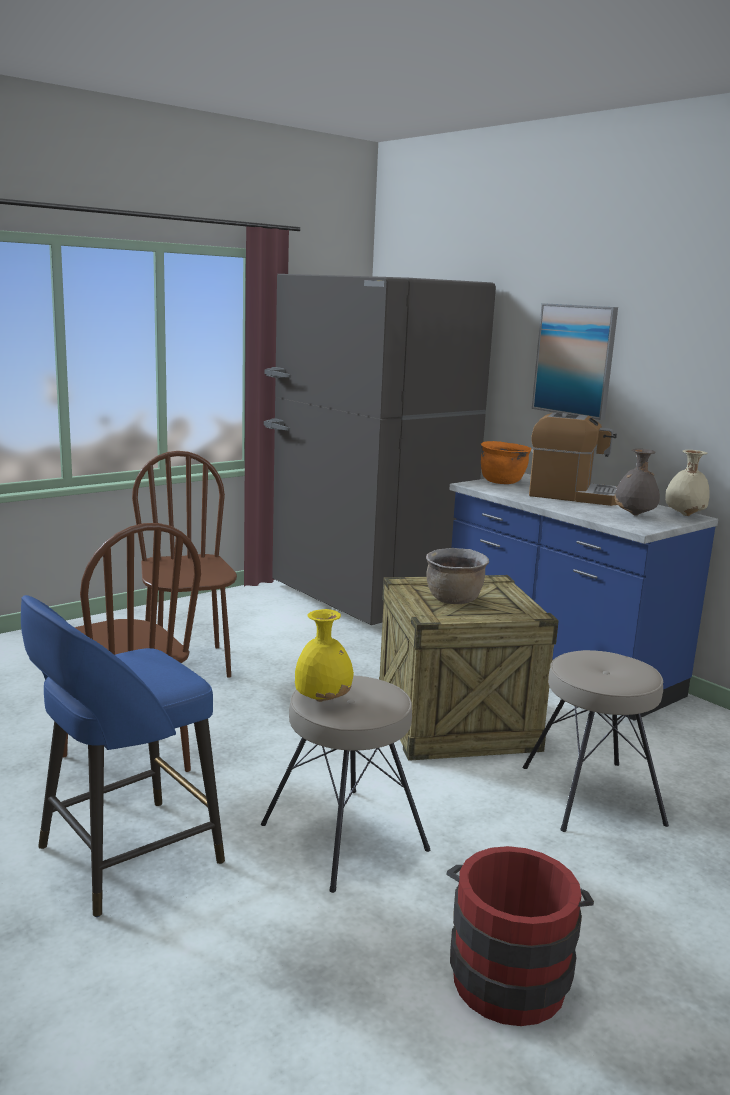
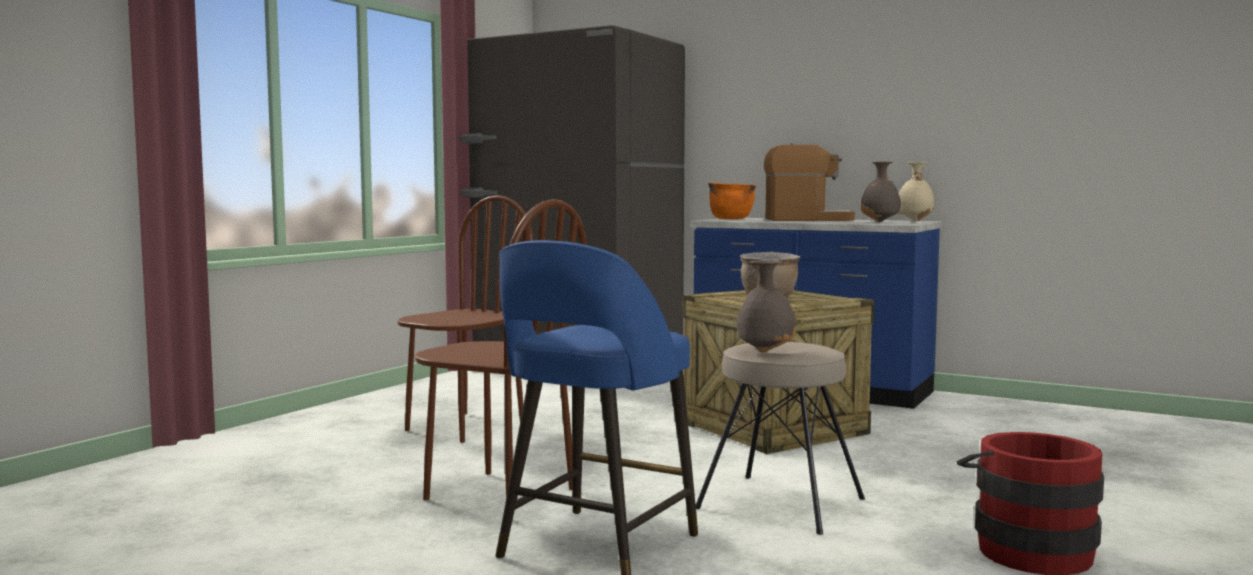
camera: 20 degrees left, 10 degrees down
brown chair [132,451,237,678] -> brown chair turned 75 degrees clockwise [397,195,533,443]
yellow vase [295,609,354,702] -> grey vase [737,260,797,353]
beige stool [522,650,669,832] -> none
picture [532,303,618,420] -> none

